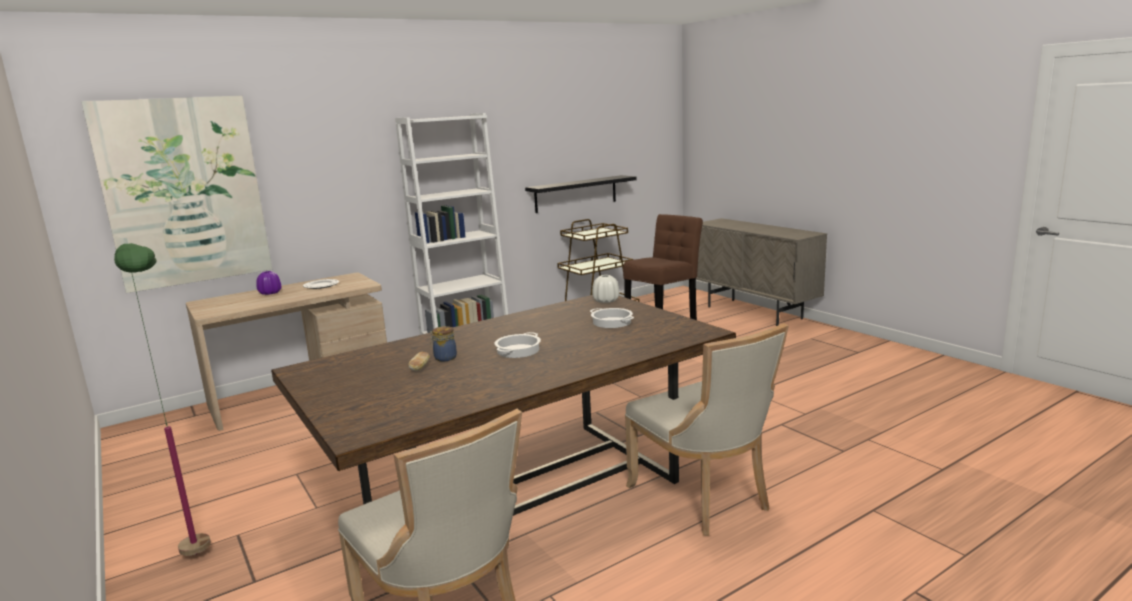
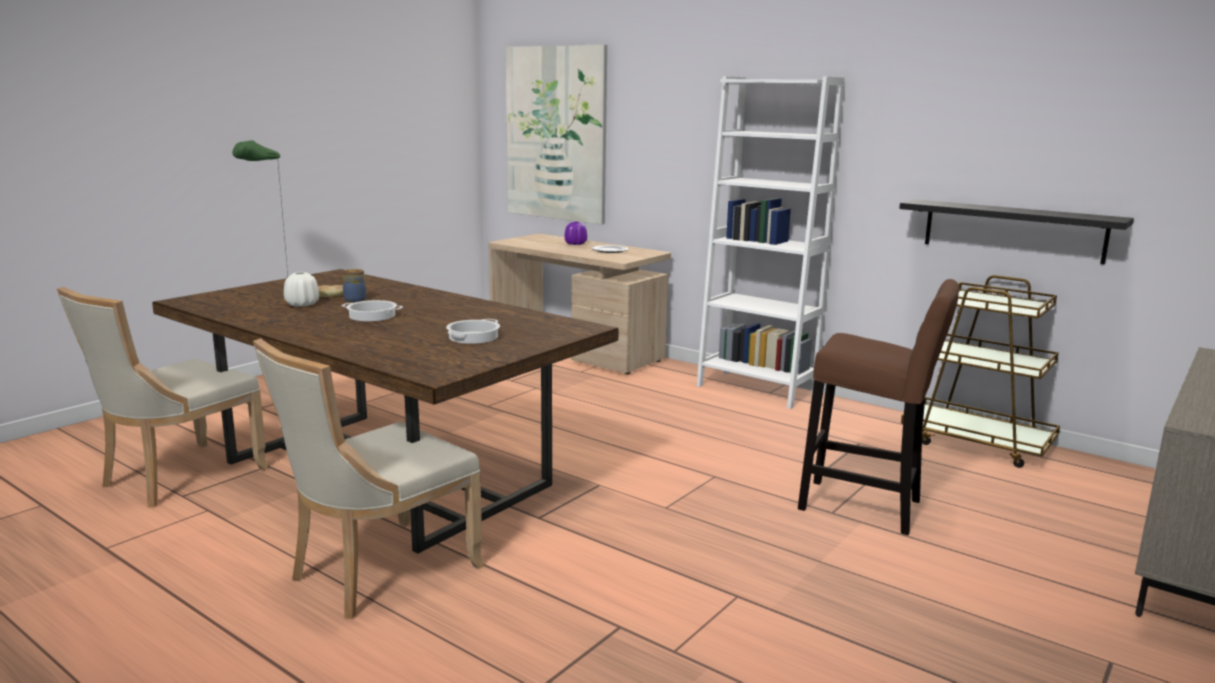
camera: 70 degrees right, 0 degrees up
white vase [592,275,619,303] -> white vase moved to [284,272,319,307]

